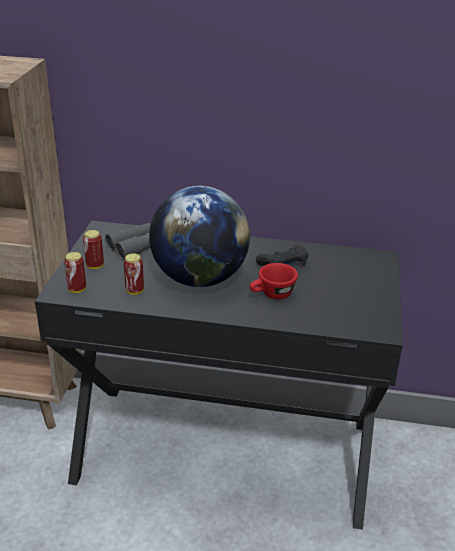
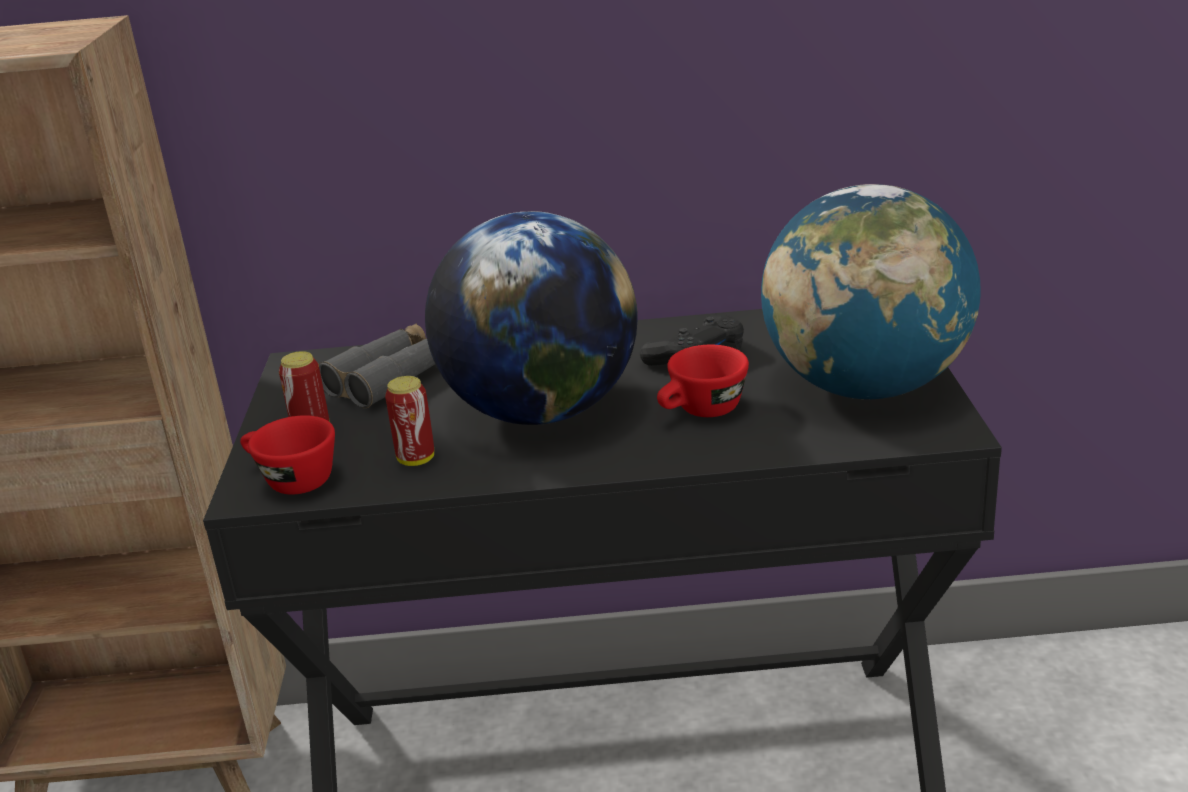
camera: 10 degrees left, 5 degrees down
can [64,252,86,293] -> red cup [240,415,335,495]
none -> globe [761,184,981,399]

